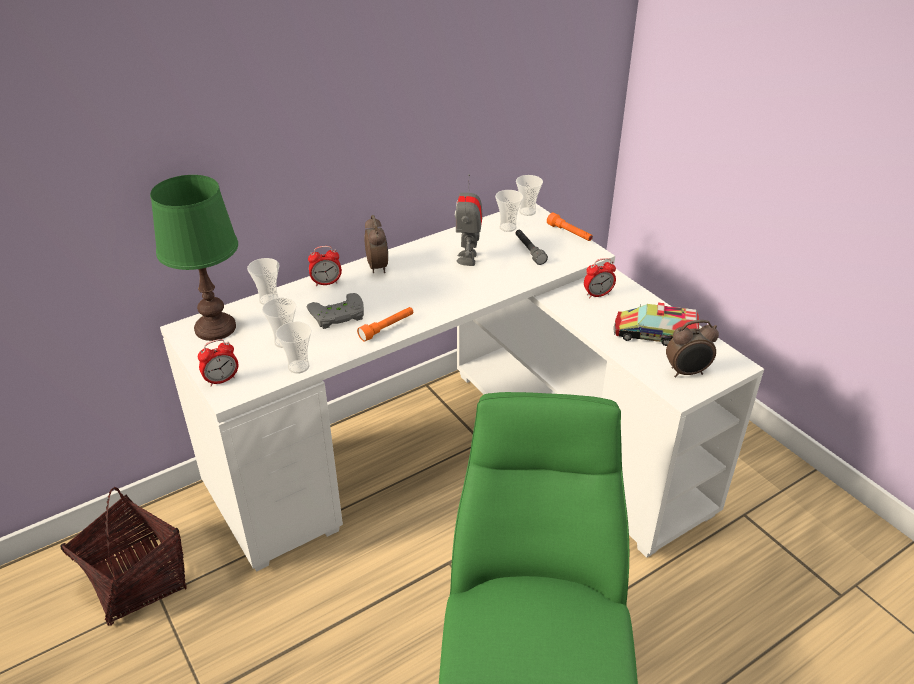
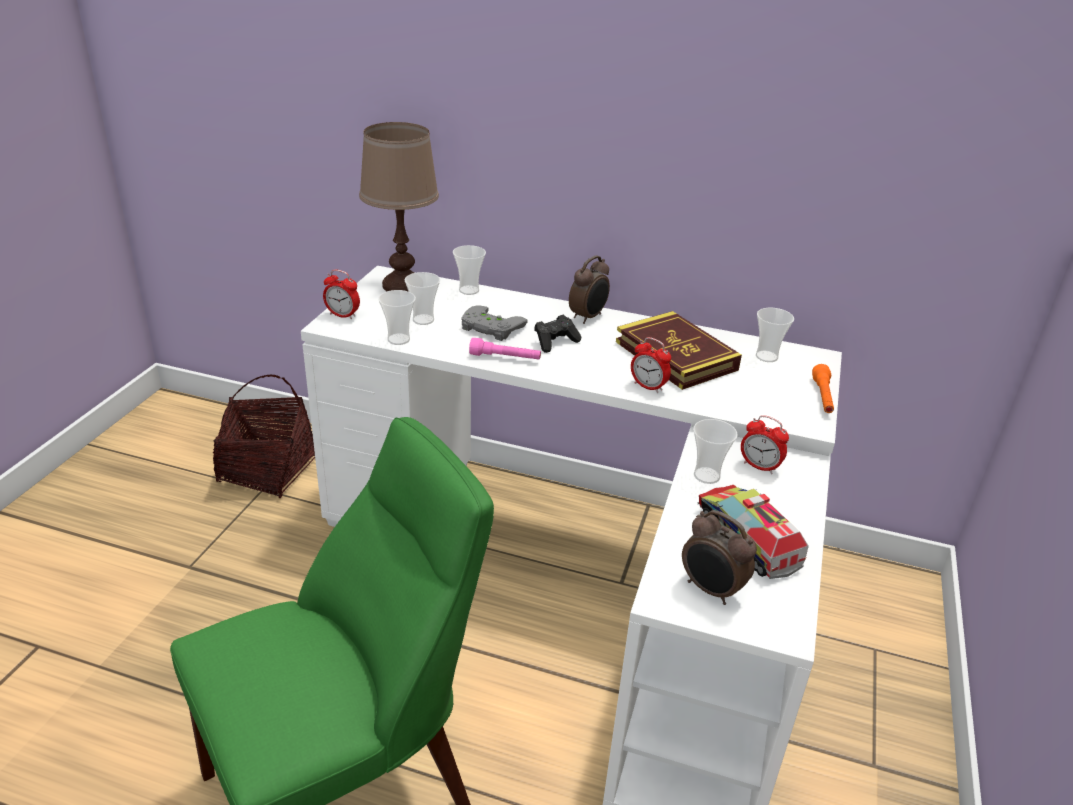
camera: 50 degrees right, 5 degrees down
green table lamp [150,175,238,341] -> brown table lamp [359,122,439,292]
alarm clock [308,246,342,286] -> alarm clock moved to [631,337,671,393]
orange flashlight [357,307,413,342] -> pink flashlight [469,338,541,359]
toy robot [455,174,483,266] -> book [616,311,742,390]
grey flashlight [515,230,548,265] -> none
cup [516,175,543,216] -> cup moved to [693,419,738,484]
none -> black game controller [534,315,581,353]

